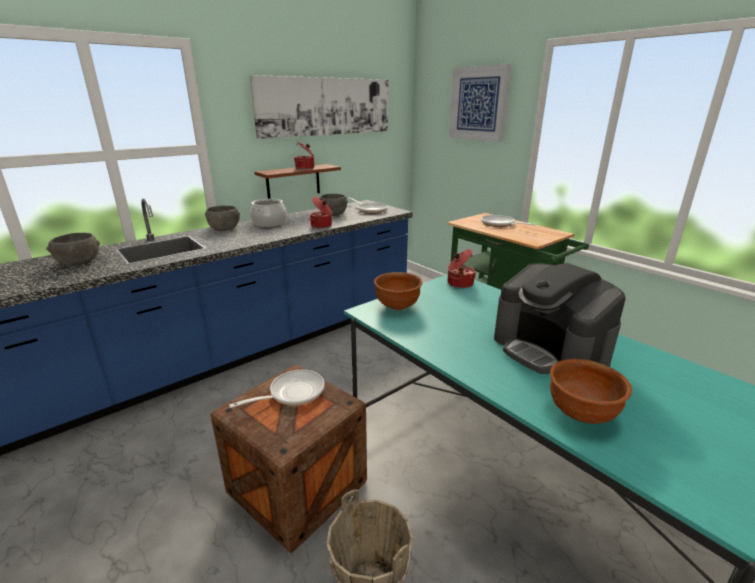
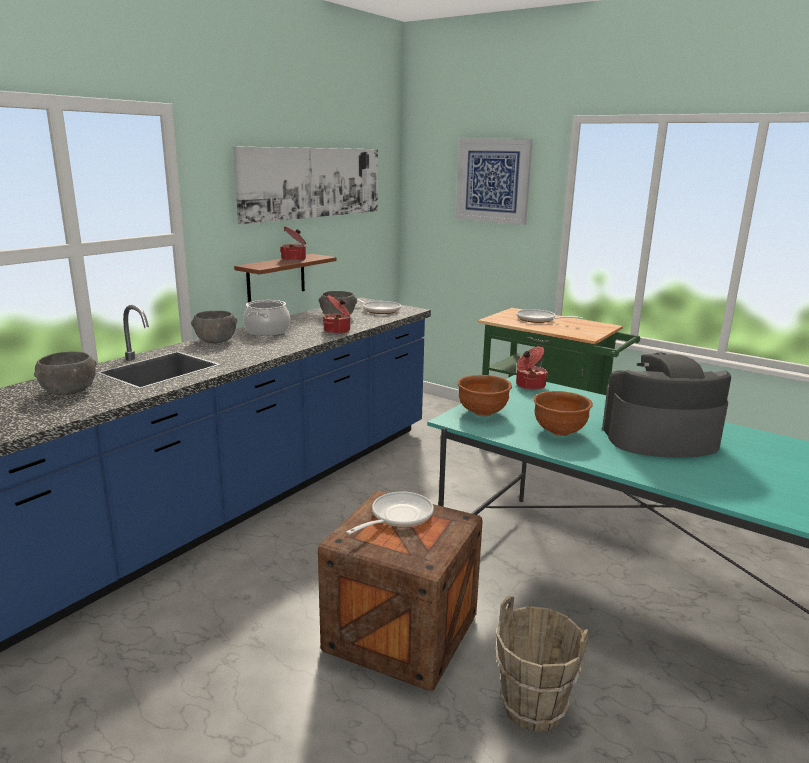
camera: 15 degrees left, 5 degrees down
coffee machine [494,263,626,374] -> coffee machine turned 135 degrees clockwise [602,352,731,458]
brown bowl [550,359,632,424] -> brown bowl moved to [534,391,593,436]

